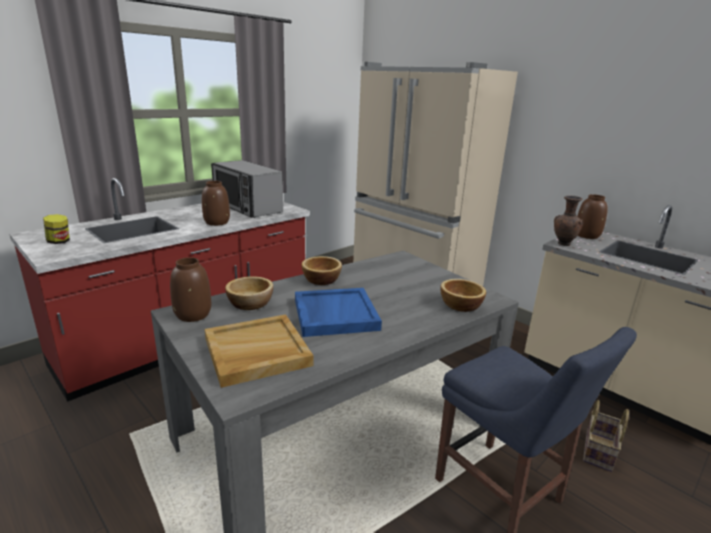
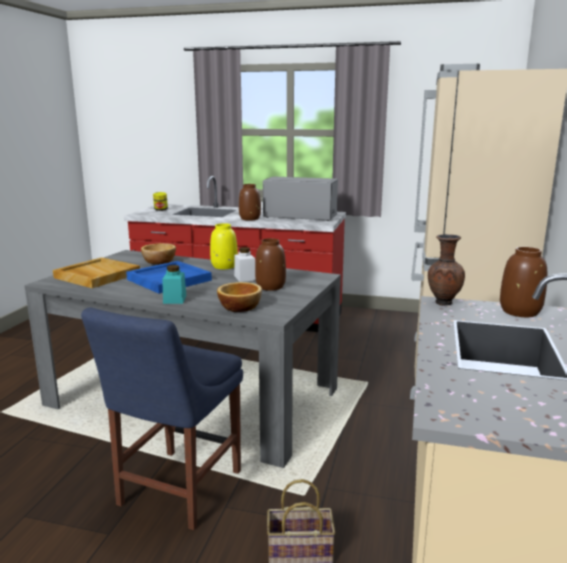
camera: 60 degrees right, 5 degrees down
brown vase [170,257,211,322] -> brown vase moved to [255,238,286,291]
microwave [211,160,283,218] -> microwave turned 90 degrees clockwise [263,177,338,221]
bowl [302,256,342,285] -> yellow vase [210,223,238,269]
none -> turquoise jar [162,265,187,304]
none -> white jar [234,247,256,282]

